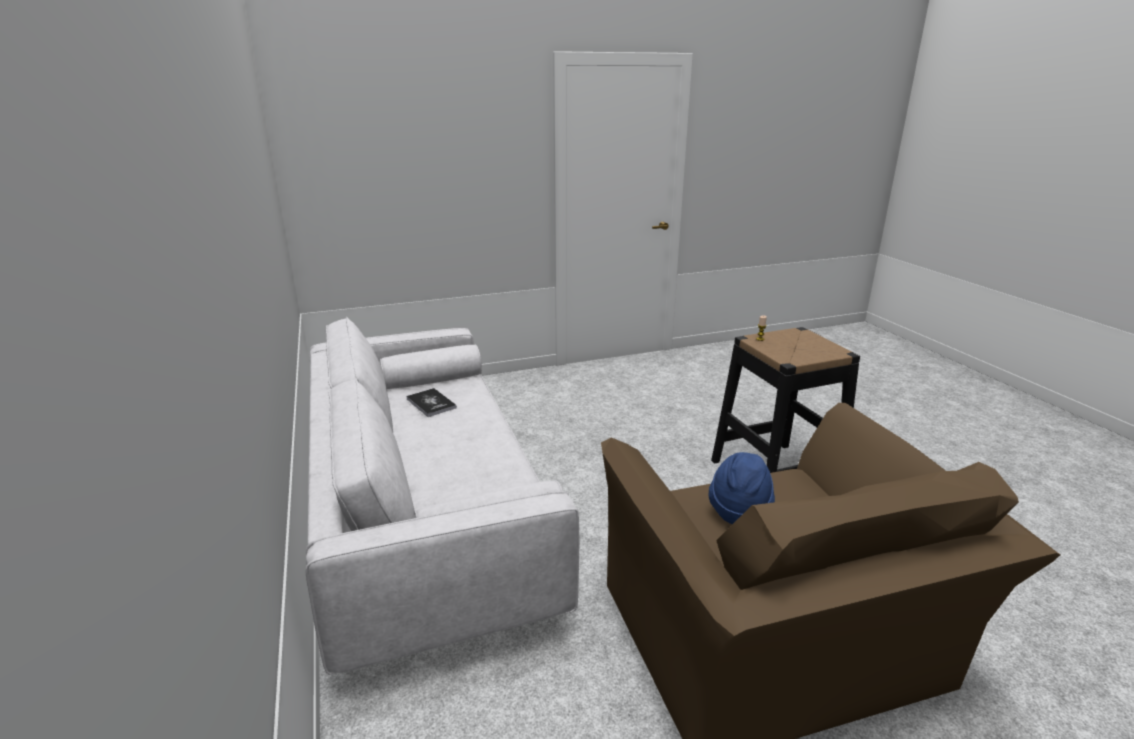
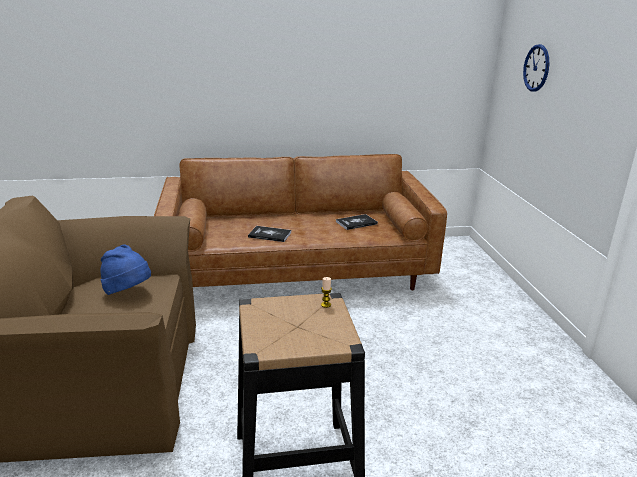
camera: 100 degrees right, 0 degrees up
white sofa [306,317,579,675] -> brown sofa [154,154,447,290]
none -> book [248,226,291,242]
none -> wall clock [523,44,550,91]

